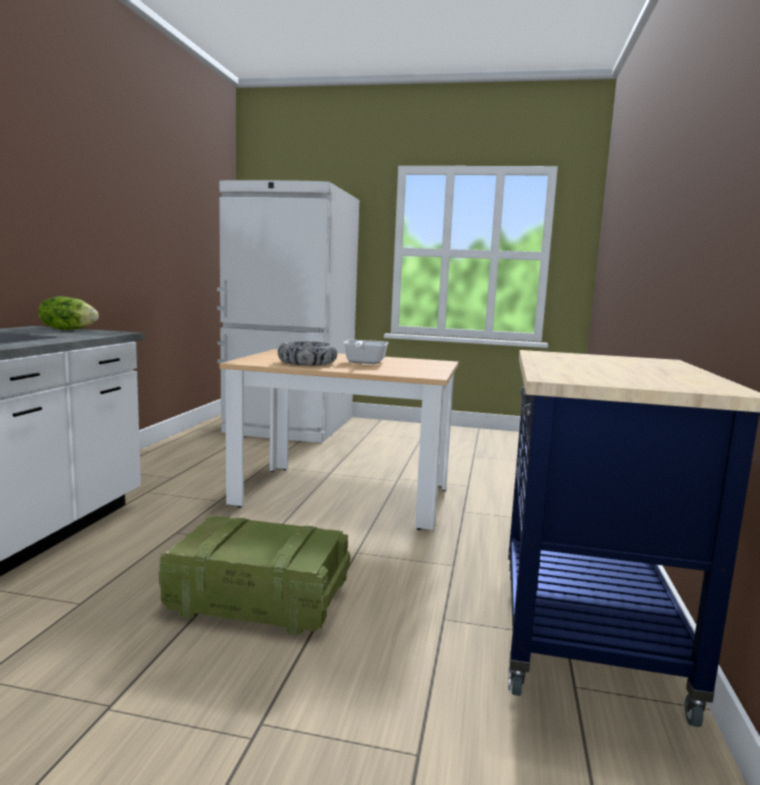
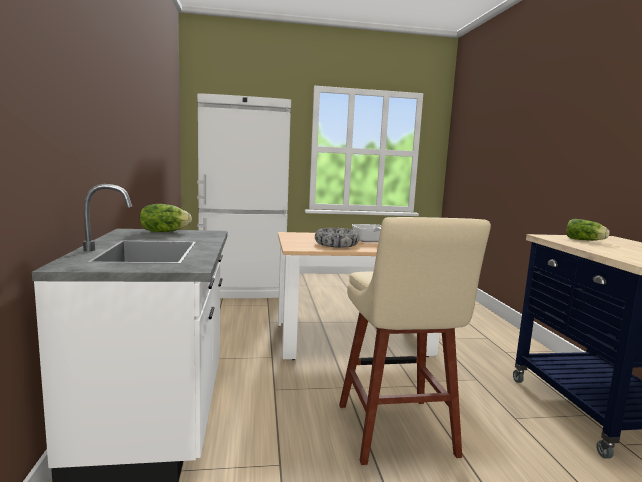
camera: 20 degrees left, 0 degrees up
crate [159,516,350,635] -> beige stool [339,217,491,465]
none -> lettuce [566,219,610,241]

